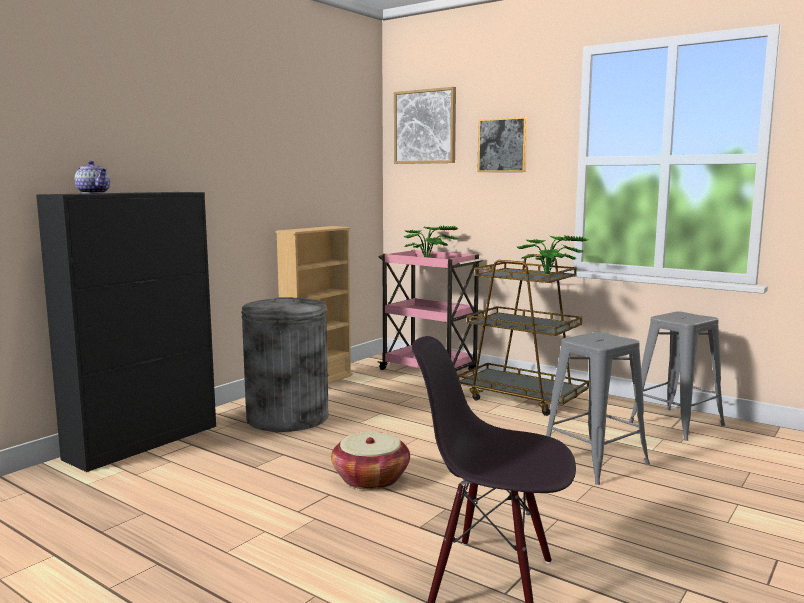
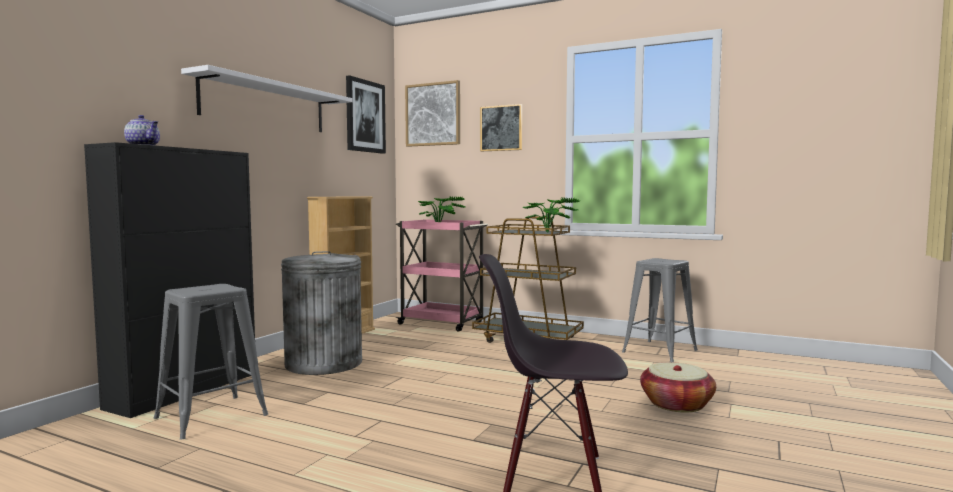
camera: 10 degrees left, 5 degrees down
basket [331,432,410,490] -> basket moved to [640,362,716,413]
grey stool [546,332,650,485] -> grey stool moved to [154,284,268,440]
none -> white shelf [181,65,352,132]
none -> picture [346,75,386,154]

